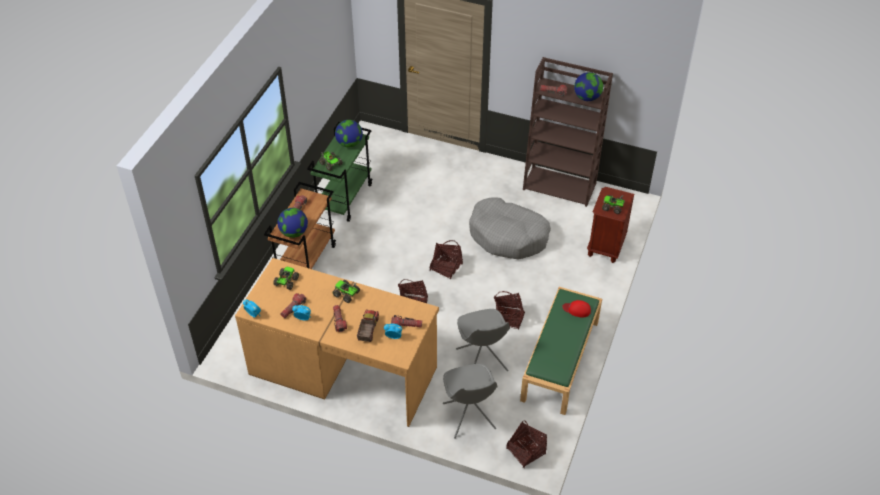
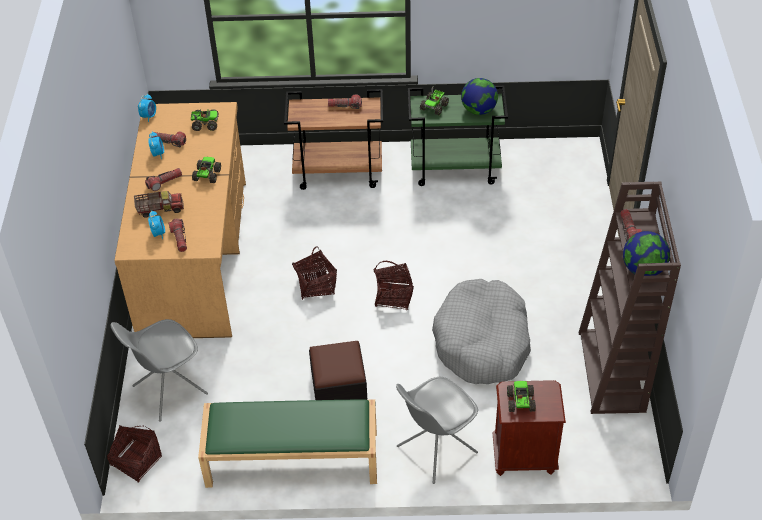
camera: 70 degrees right, 0 degrees up
globe [278,208,308,238] -> none
grey chair [456,309,510,371] -> grey chair moved to [396,377,478,484]
basket [494,291,525,329] -> ottoman [309,341,367,400]
red cap [562,300,591,317] -> none

